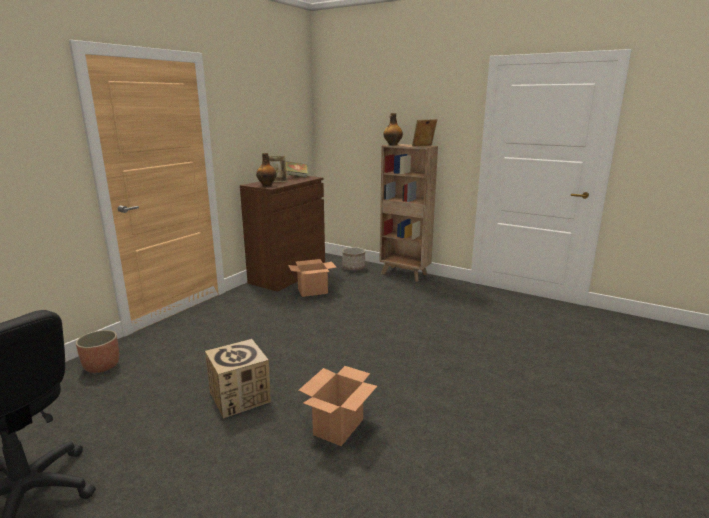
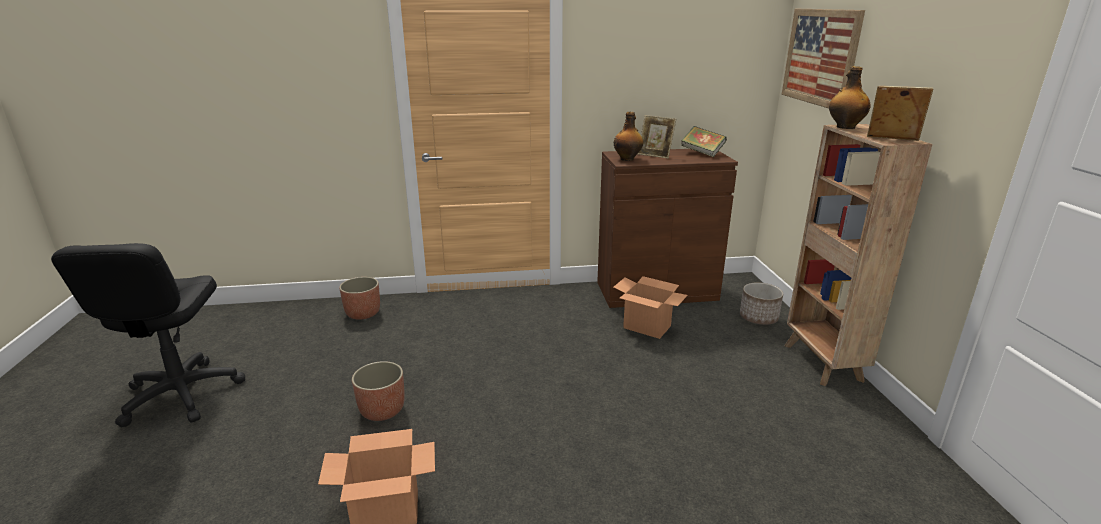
camera: 50 degrees right, 5 degrees up
cardboard box [205,339,271,419] -> planter [352,361,405,421]
none -> picture [782,9,865,108]

